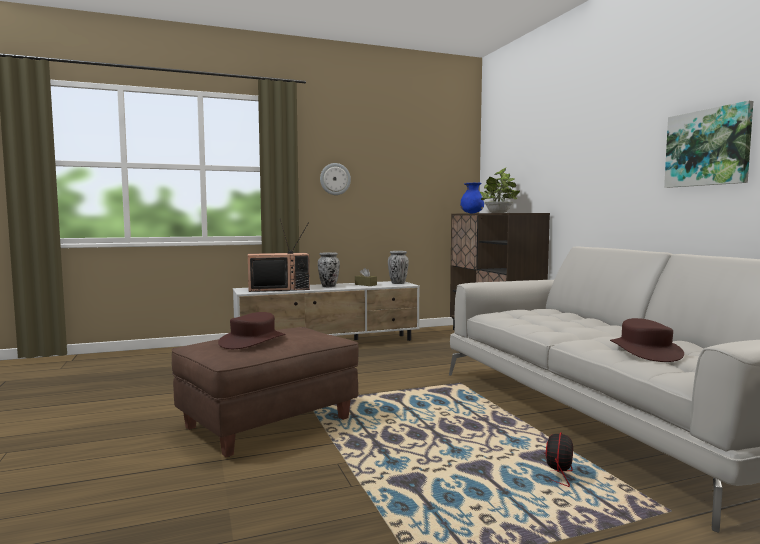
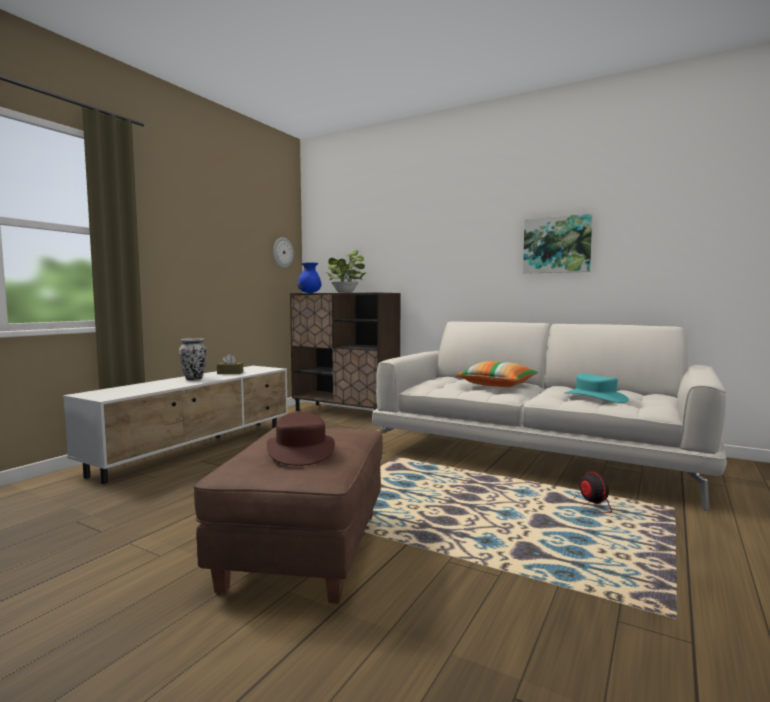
camera: 40 degrees left, 0 degrees up
television [248,219,310,292] -> none
wall clock [320,163,351,195] -> wall clock moved to [273,237,294,268]
vase [388,251,409,284] -> none
brown hat [610,318,684,362] -> turquoise hat [564,373,629,403]
none -> pillow [456,361,538,387]

